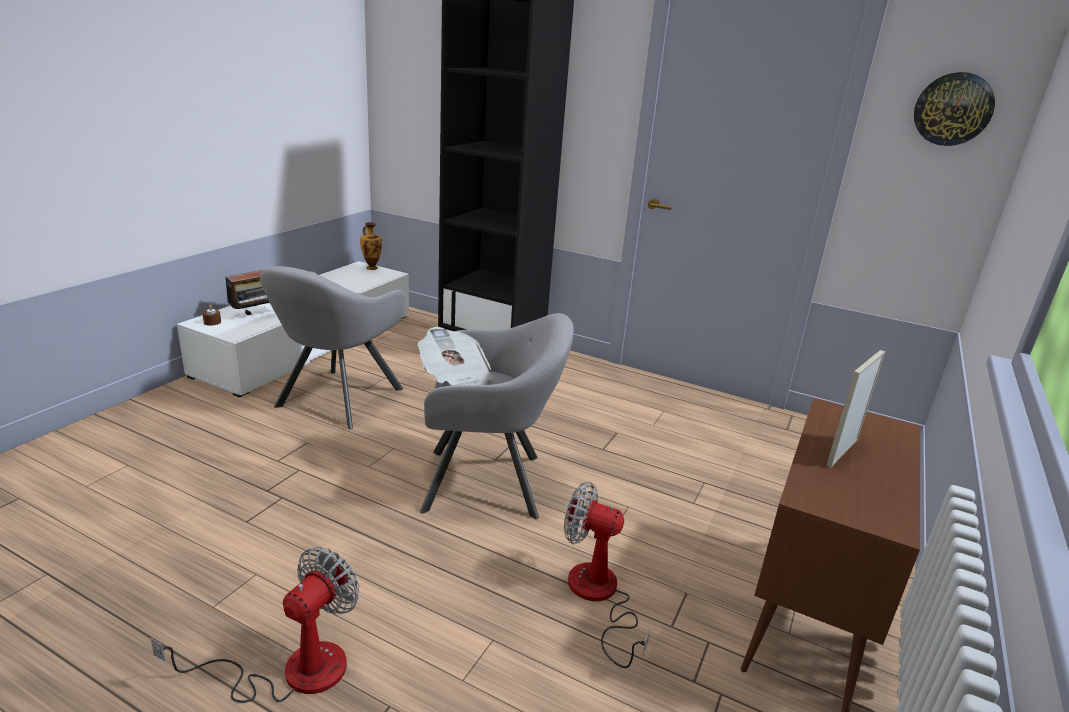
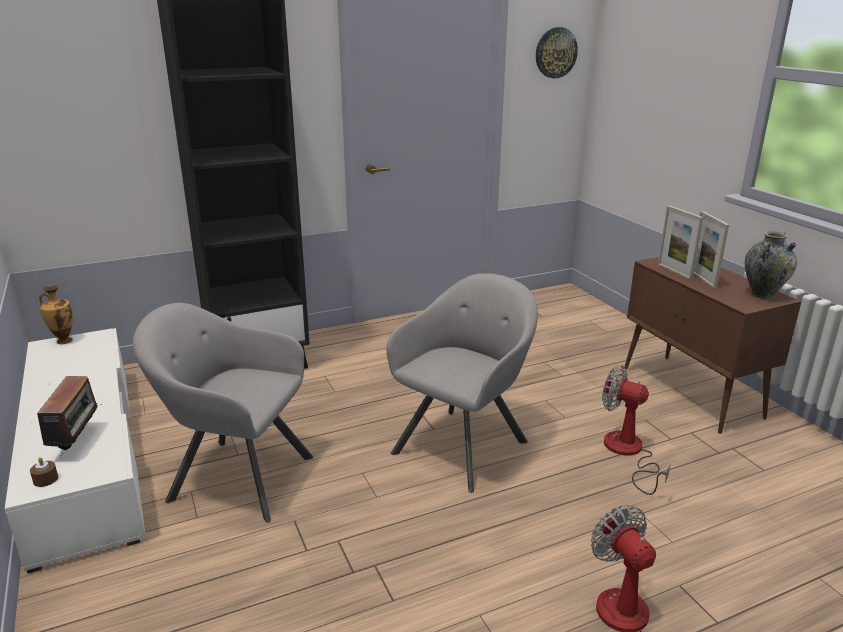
camera: 50 degrees left, 0 degrees up
grey armchair [260,266,405,429] -> grey armchair turned 135 degrees clockwise [133,303,313,523]
newspaper [418,327,494,386] -> none
fan [564,482,650,668] -> fan turned 60 degrees clockwise [602,365,671,495]
none -> picture frame [658,205,703,280]
none -> vase [745,231,797,299]

